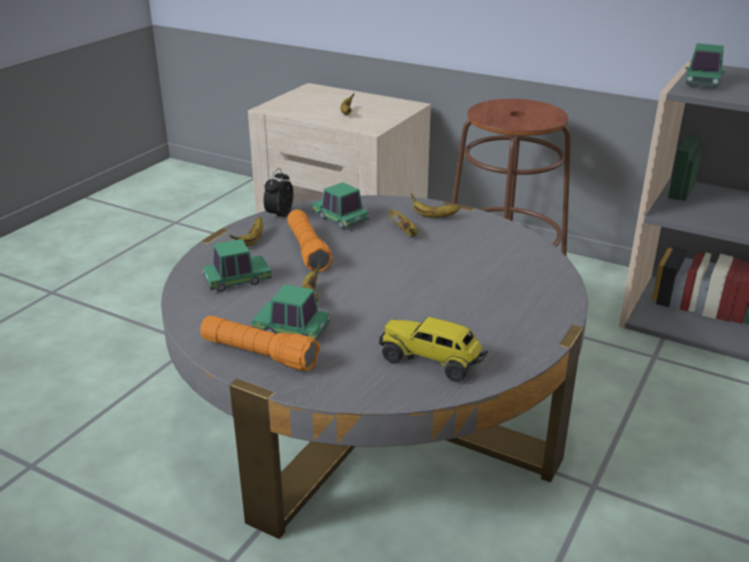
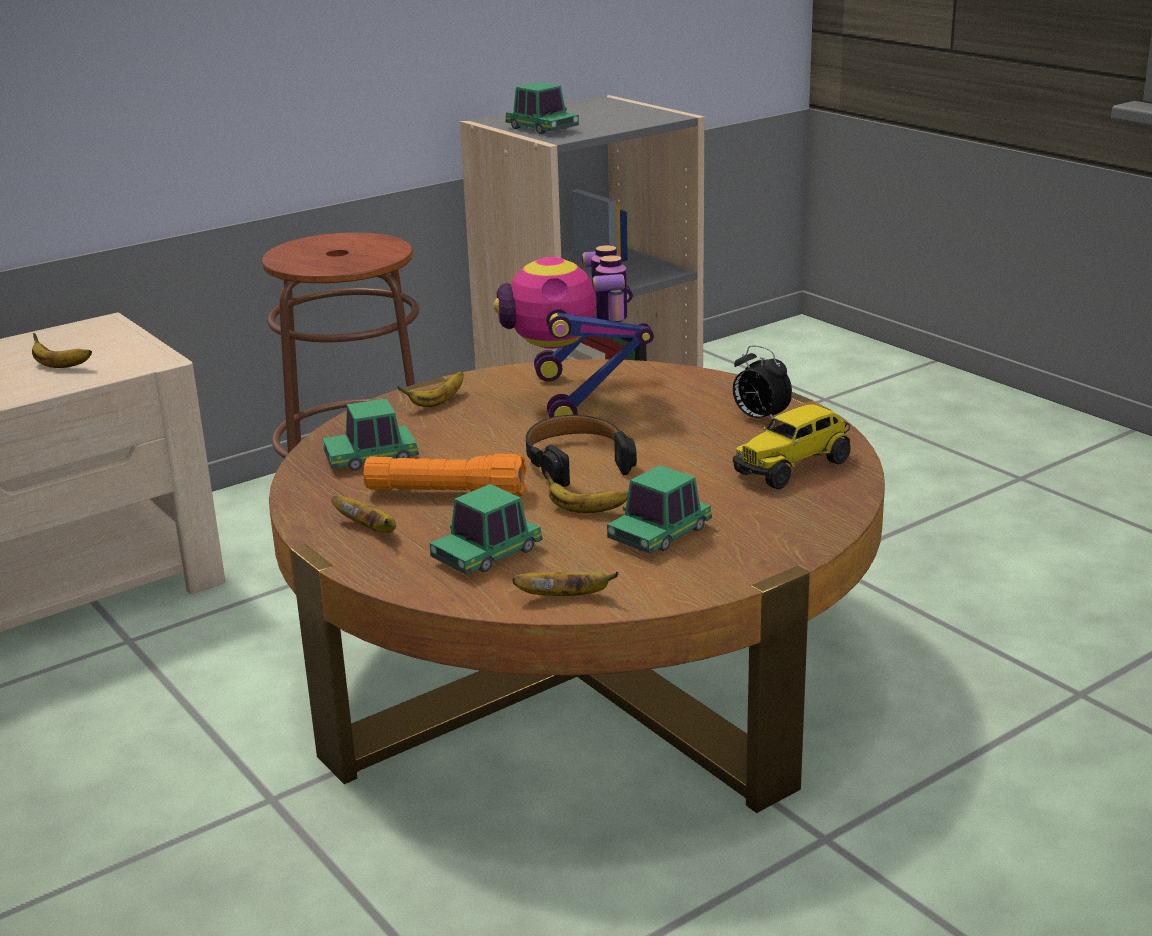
camera: 65 degrees left, 5 degrees down
grey coffee table [161,195,588,539] -> brown coffee table [269,359,885,813]
orange flashlight [200,316,320,371] -> none
toy car [203,239,271,292] -> toy car turned 135 degrees counterclockwise [430,484,543,575]
alarm clock [264,168,293,221] -> alarm clock moved to [733,345,792,424]
banana [389,210,418,237] -> banana moved to [512,572,619,596]
none -> toy robot [493,245,654,418]
none -> black headphones [526,415,637,487]

